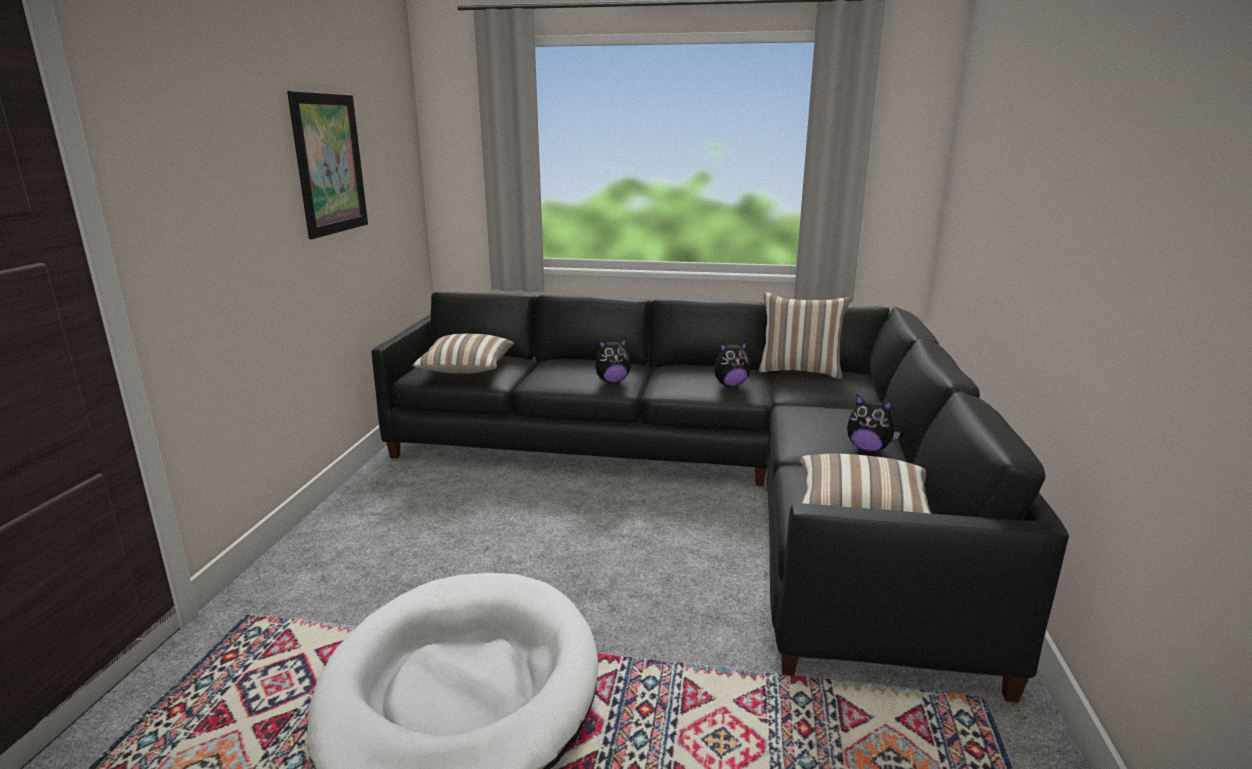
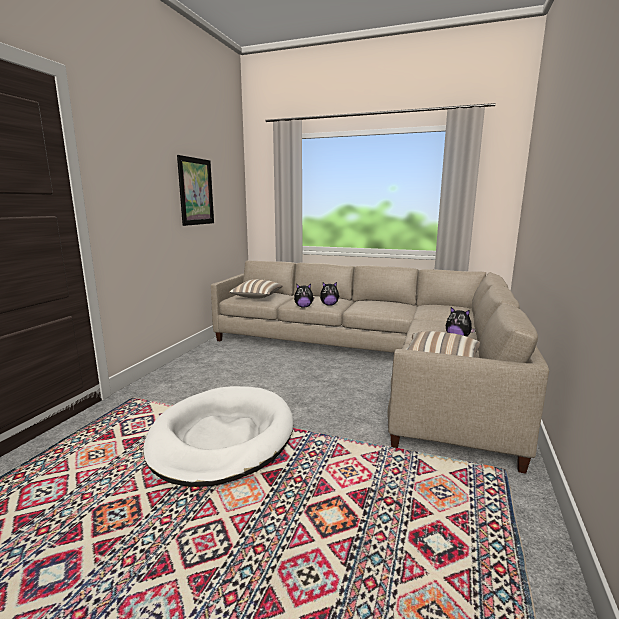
camera: 10 degrees right, 5 degrees down
black sofa [371,292,1069,703] -> beige sofa [211,261,549,474]
plush toy [714,341,751,387] -> plush toy moved to [294,284,314,308]
pillow [758,292,851,379] -> none

